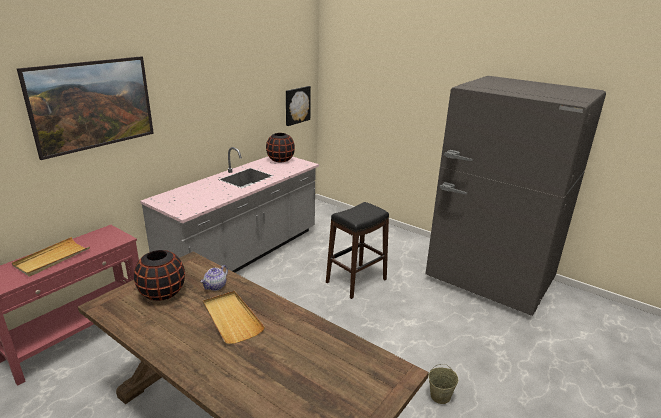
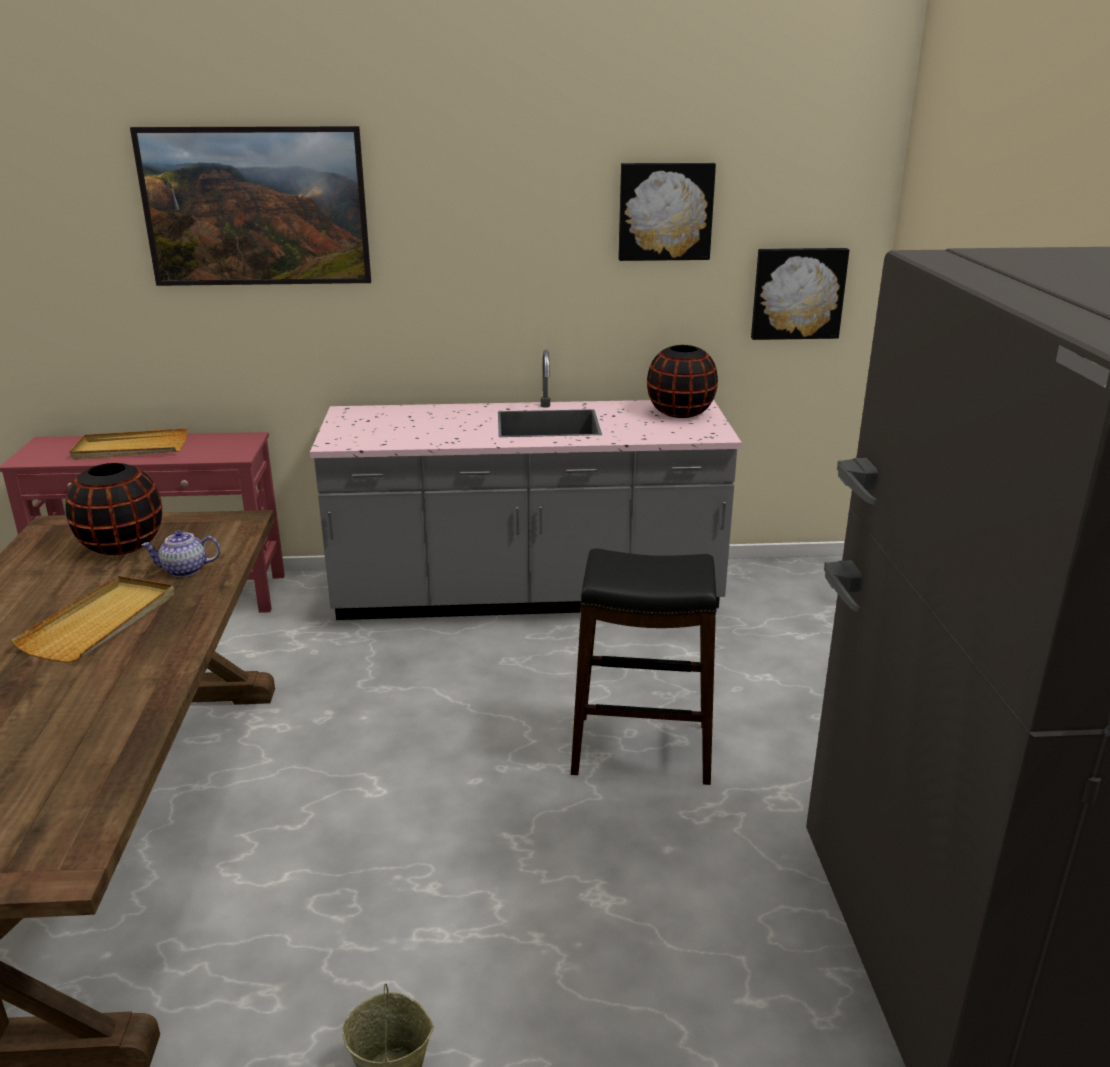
camera: 50 degrees right, 0 degrees up
none -> picture [618,163,716,261]

